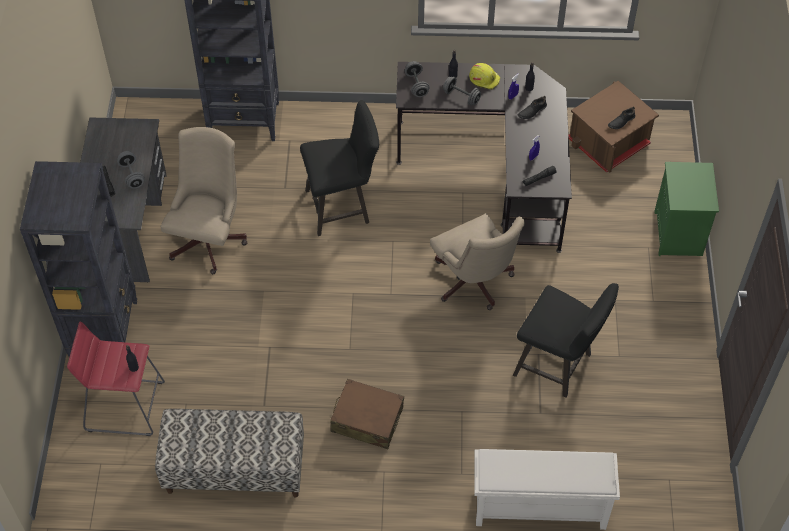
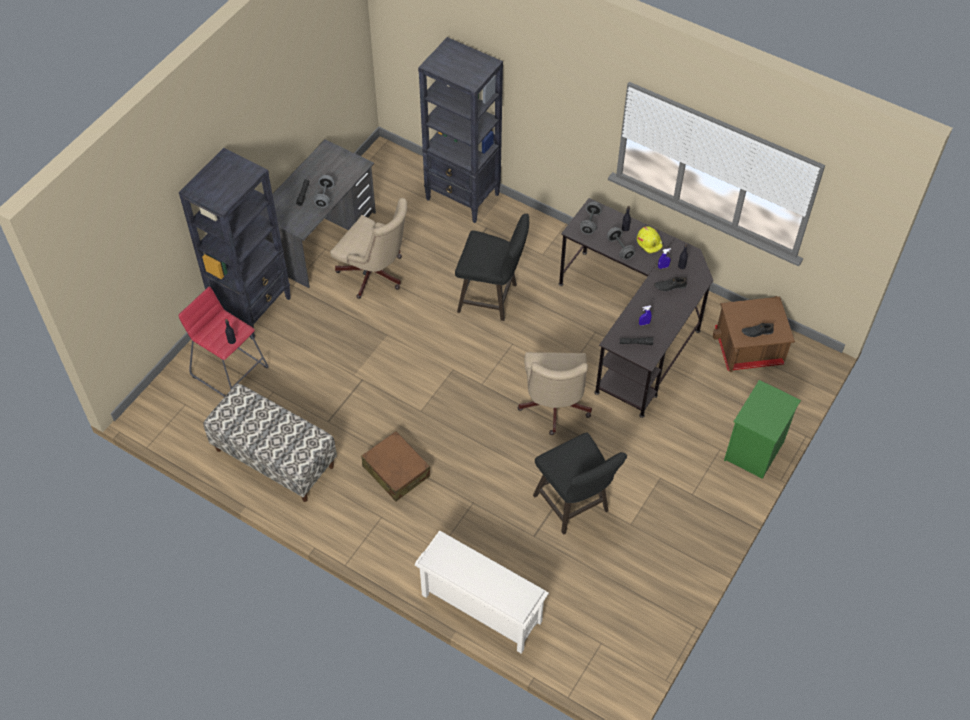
camera: 30 degrees right, 0 degrees up
beige office chair [161,127,247,274] -> beige office chair turned 75 degrees clockwise [330,198,407,299]

